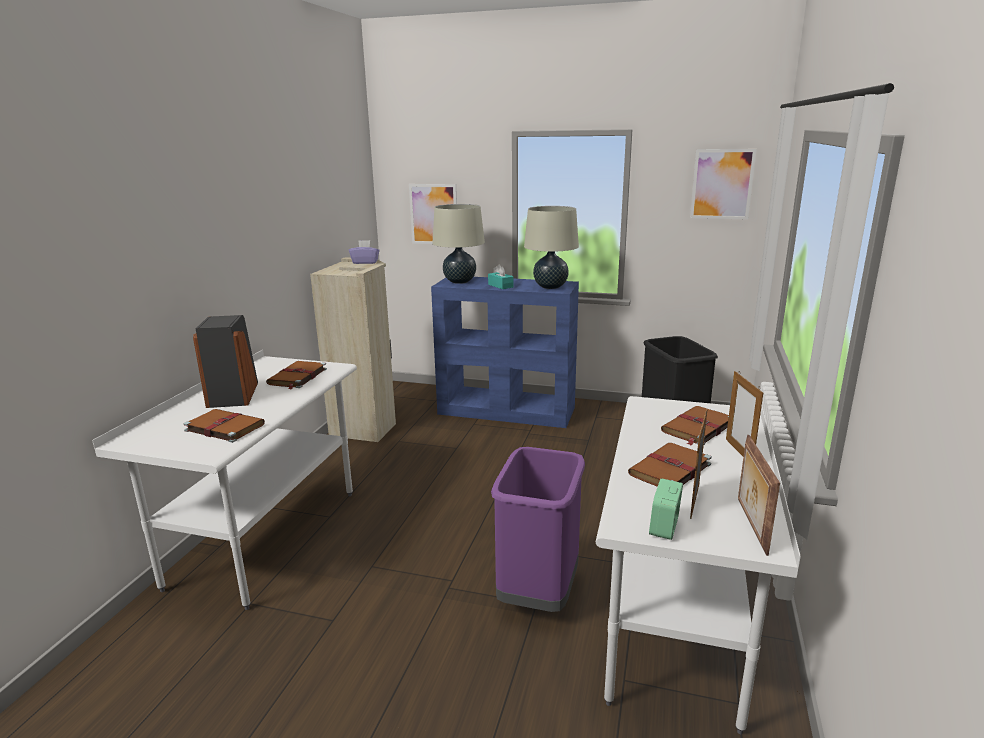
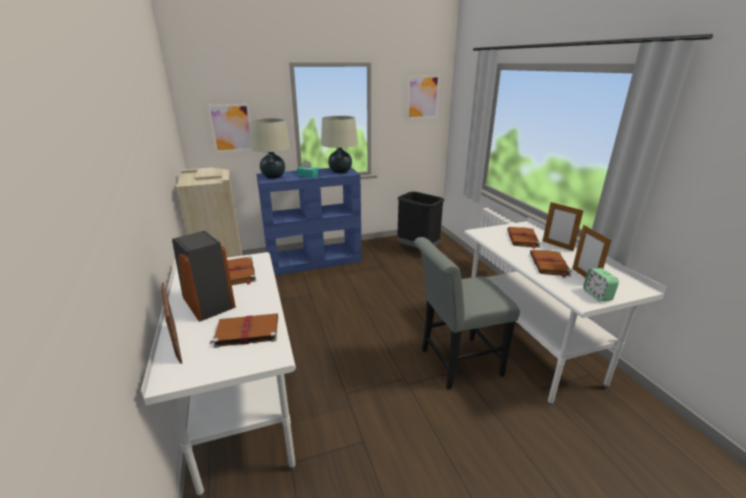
camera: 35 degrees left, 5 degrees up
purple tissue box [349,240,380,264] -> none
purple trash can [491,447,585,612] -> grey chair [414,237,520,390]
picture frame [738,435,780,556] -> picture frame moved to [161,282,182,364]

